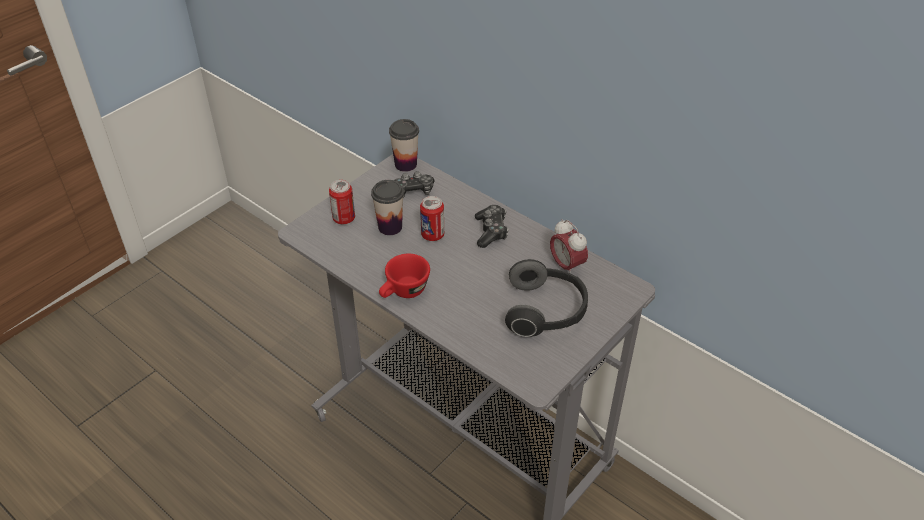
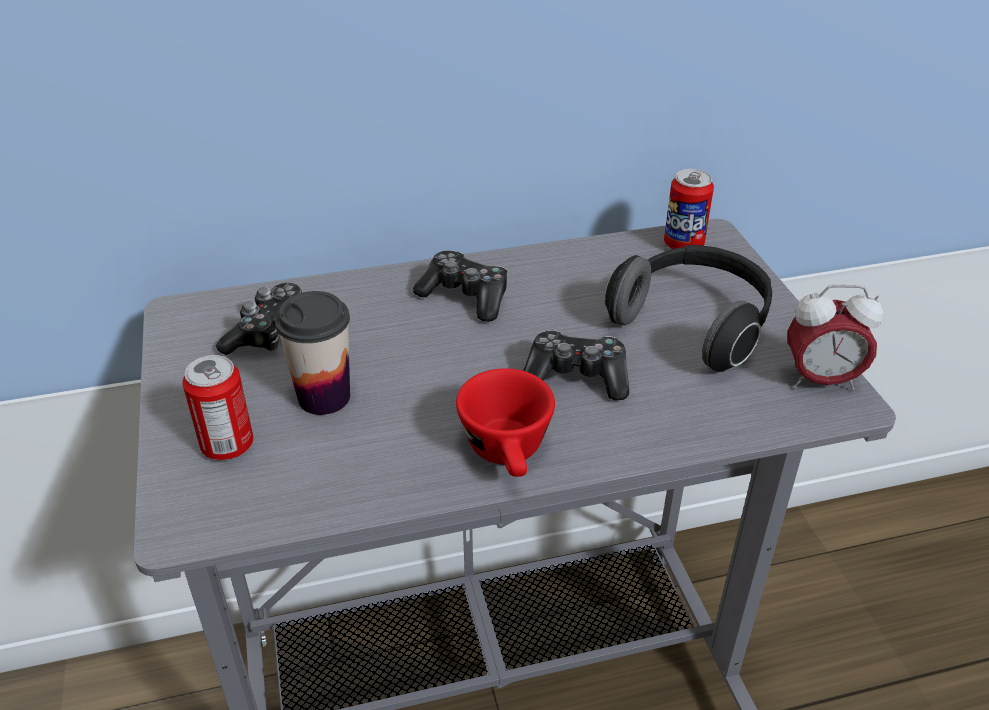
camera: 55 degrees left, 5 degrees down
cup [389,119,419,172] -> none
can [420,196,444,241] -> can moved to [664,169,714,249]
alarm clock [550,219,588,274] -> alarm clock moved to [787,285,883,390]
none -> game controller [523,330,629,400]

